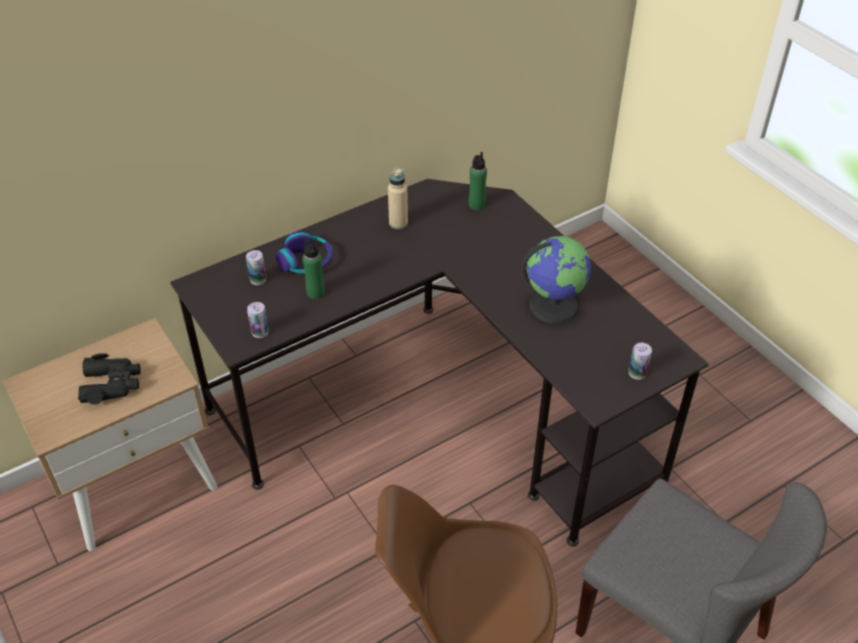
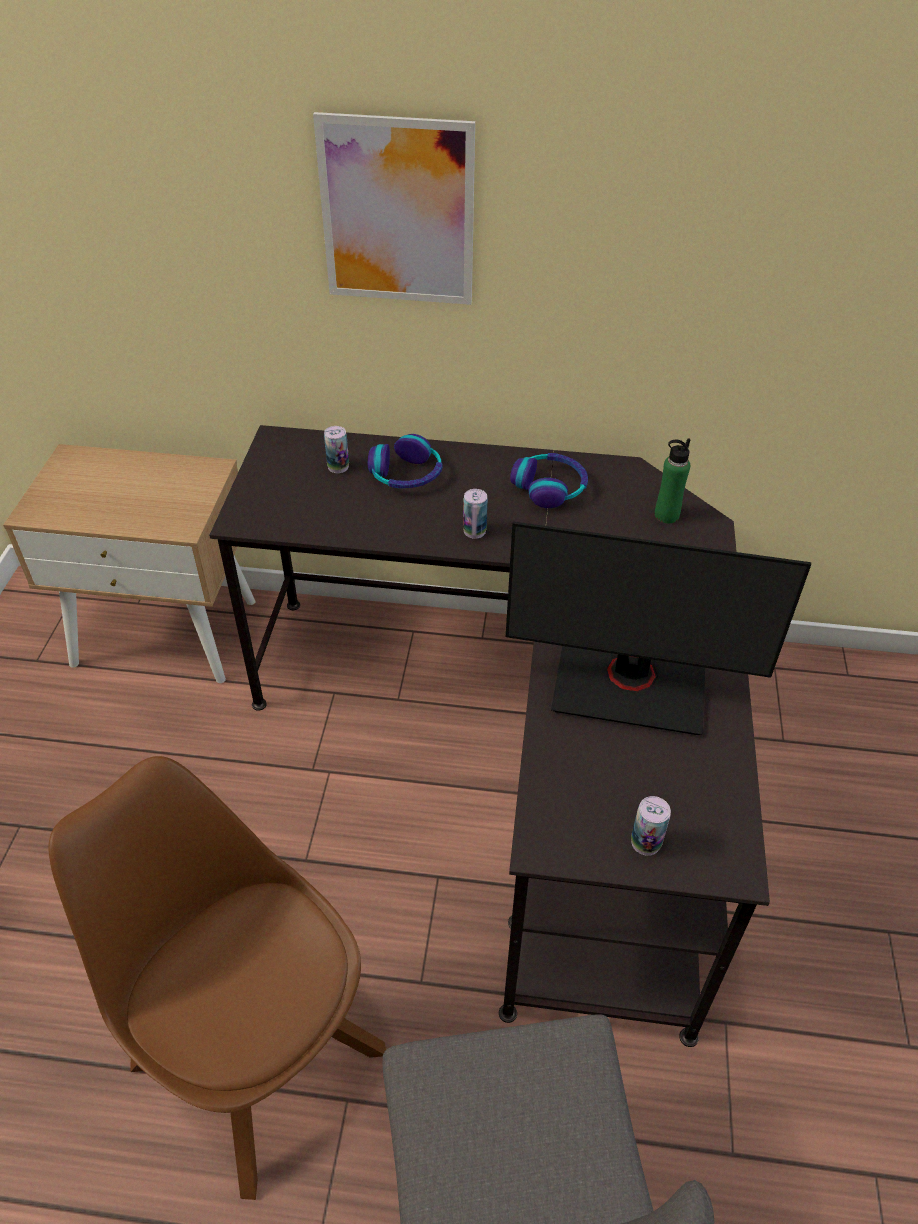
camera: 40 degrees right, 0 degrees up
black binoculars [78,353,141,405] -> none
can [247,302,269,338] -> can moved to [463,489,488,539]
green bottle [302,238,325,299] -> none
beige bottle [388,168,408,229] -> headphones [510,453,588,508]
globe [522,236,591,324] -> monitor [506,521,811,735]
none -> picture [313,112,475,305]

